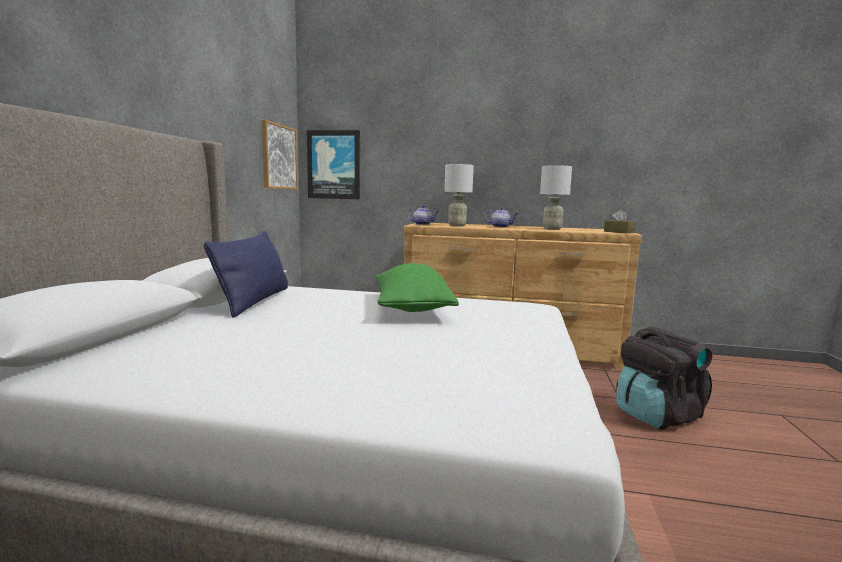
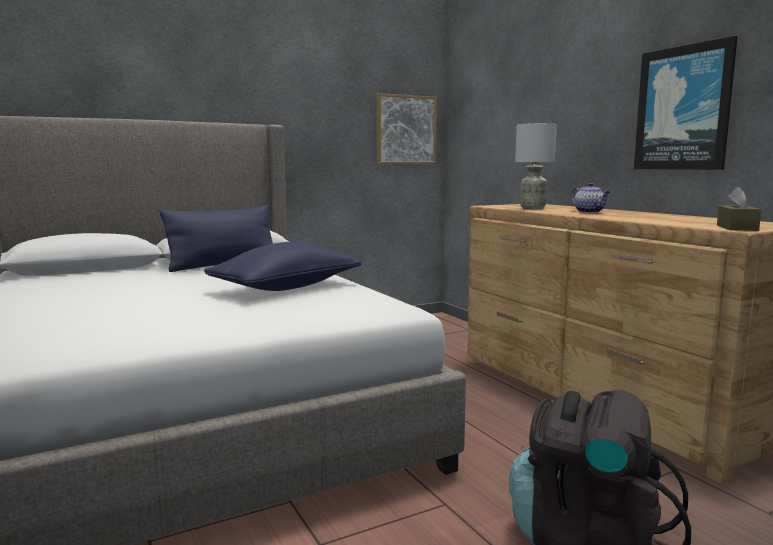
camera: 50 degrees right, 0 degrees up
picture [307,130,360,199] -> picture moved to [634,36,738,170]
green pillow [376,263,459,312] -> blue pillow [204,242,361,291]
teapot [407,205,438,225] -> none
grey table lamp [540,165,572,230] -> none

